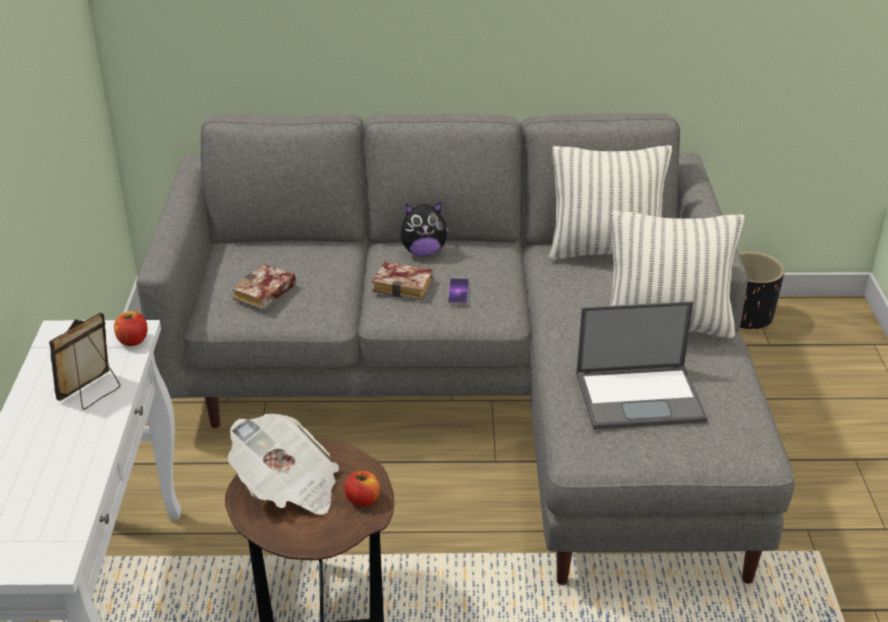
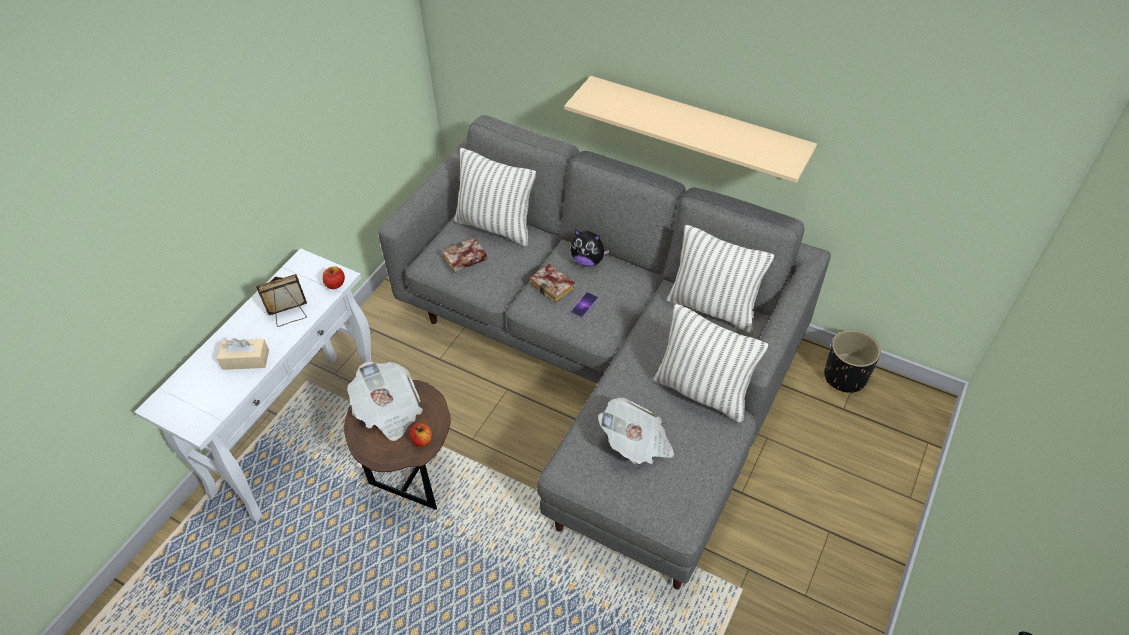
camera: 30 degrees right, 15 degrees up
laptop [576,301,708,430] -> newspaper [598,398,675,464]
none -> beige tissue box [217,338,269,370]
none -> pillow [454,148,536,246]
none -> beige shelf [564,76,817,183]

